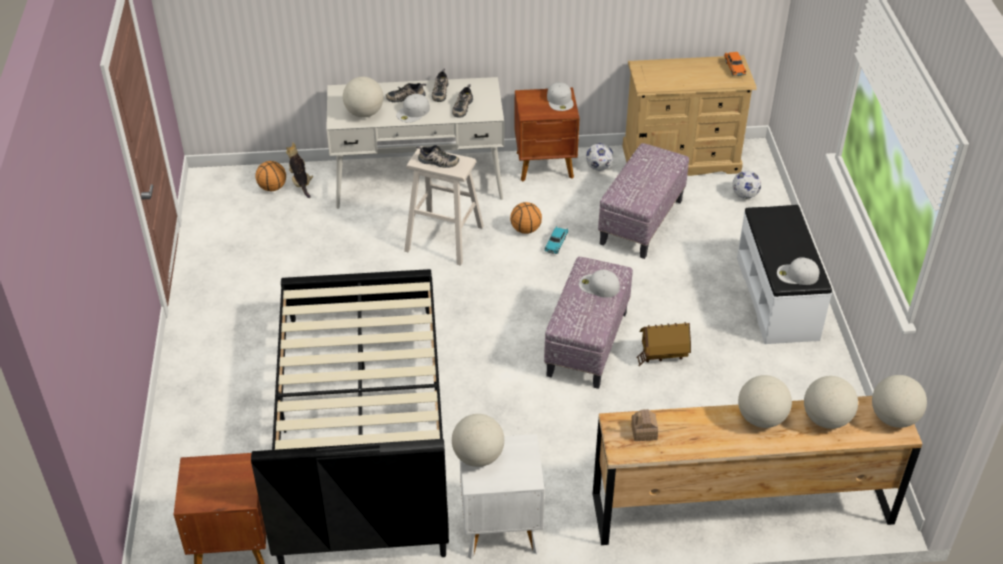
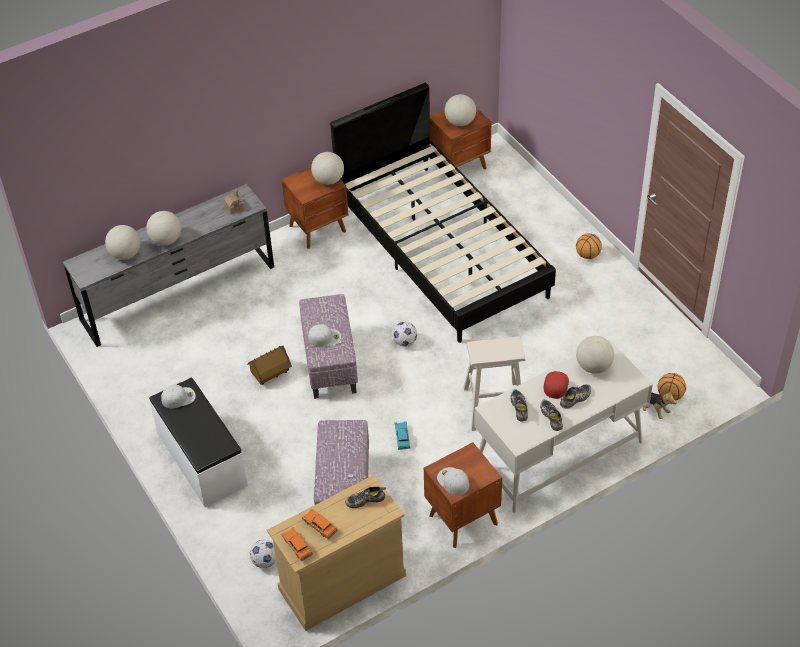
camera: 155 degrees right, 5 degrees up
white cap [396,94,430,123] -> red cap [544,371,569,399]
shoe [416,145,459,168] -> shoe moved to [345,486,386,508]
white nightstand [460,434,545,559] -> brown nightstand [281,167,348,249]
basketball [510,202,542,234] -> basketball moved to [576,233,602,259]
football [586,143,613,171] -> football moved to [392,322,417,347]
brown dresser [593,396,922,545] -> grey dresser [63,184,274,347]
globe [872,375,927,428] -> globe moved to [445,94,476,126]
none -> orange toy car [302,509,338,539]

